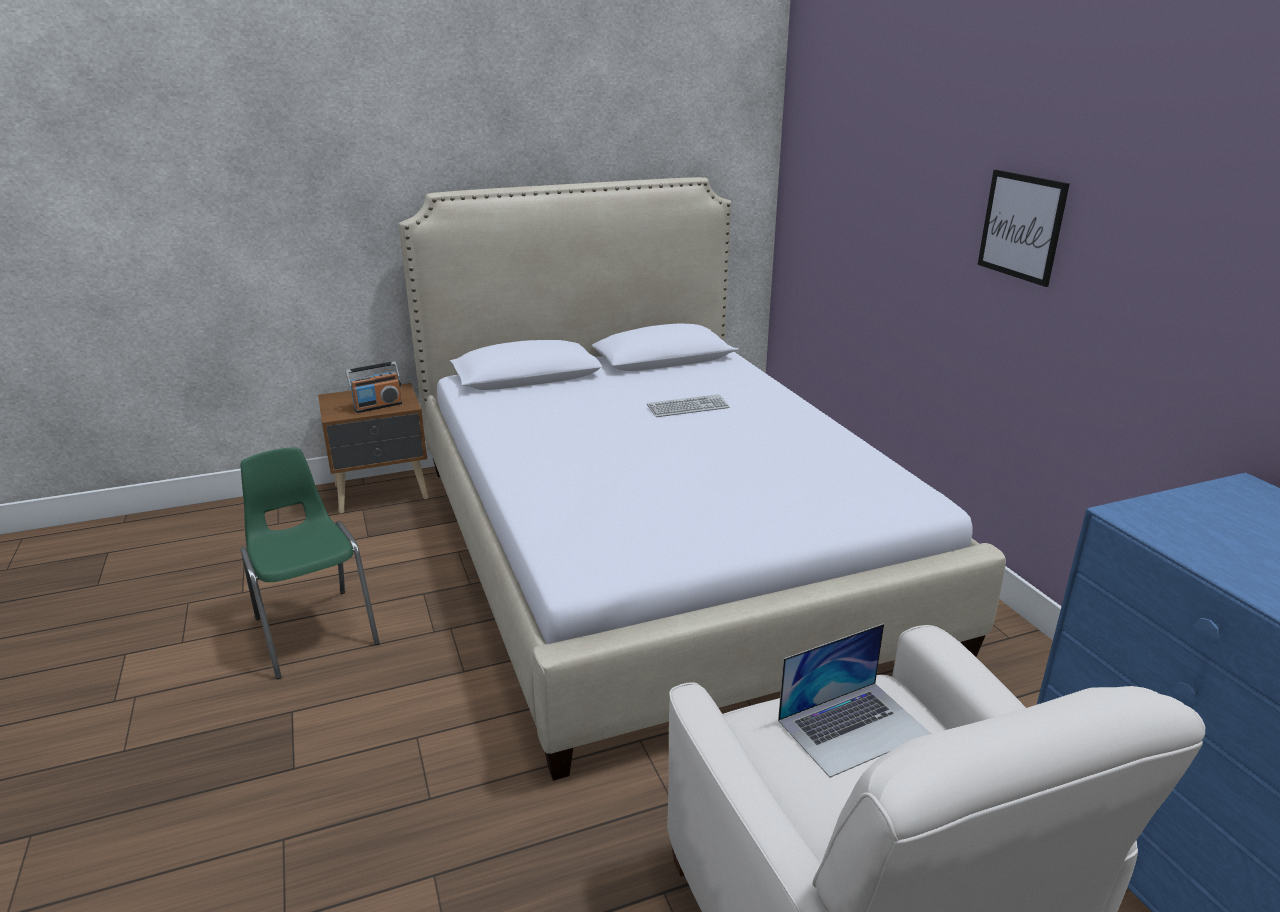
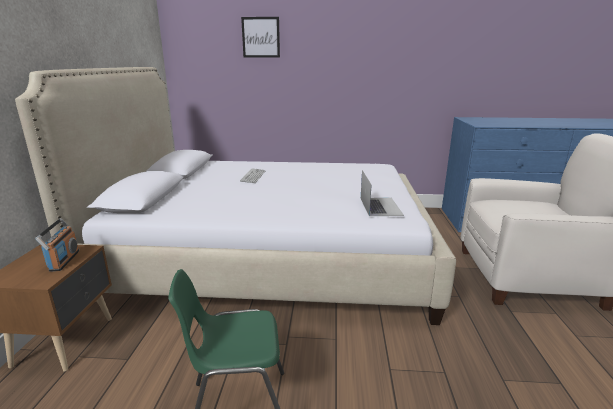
camera: 65 degrees left, 5 degrees down
laptop [778,623,931,778] -> laptop moved to [361,170,404,216]
picture [978,170,1070,287] -> picture moved to [241,17,280,58]

